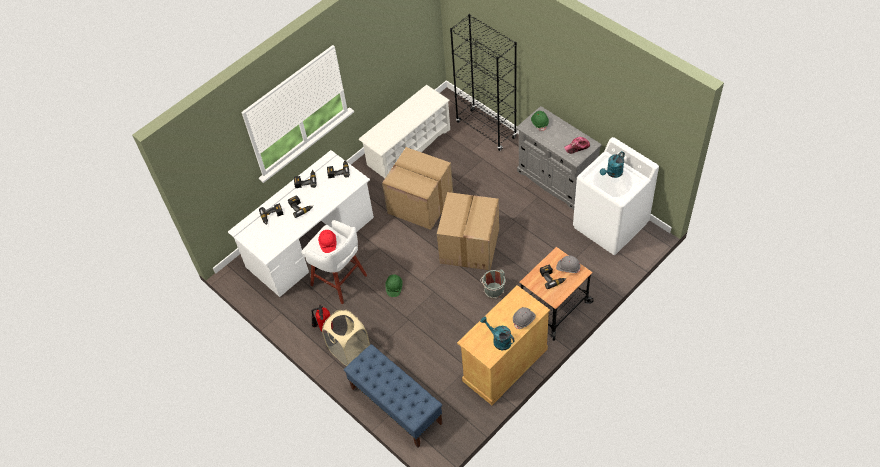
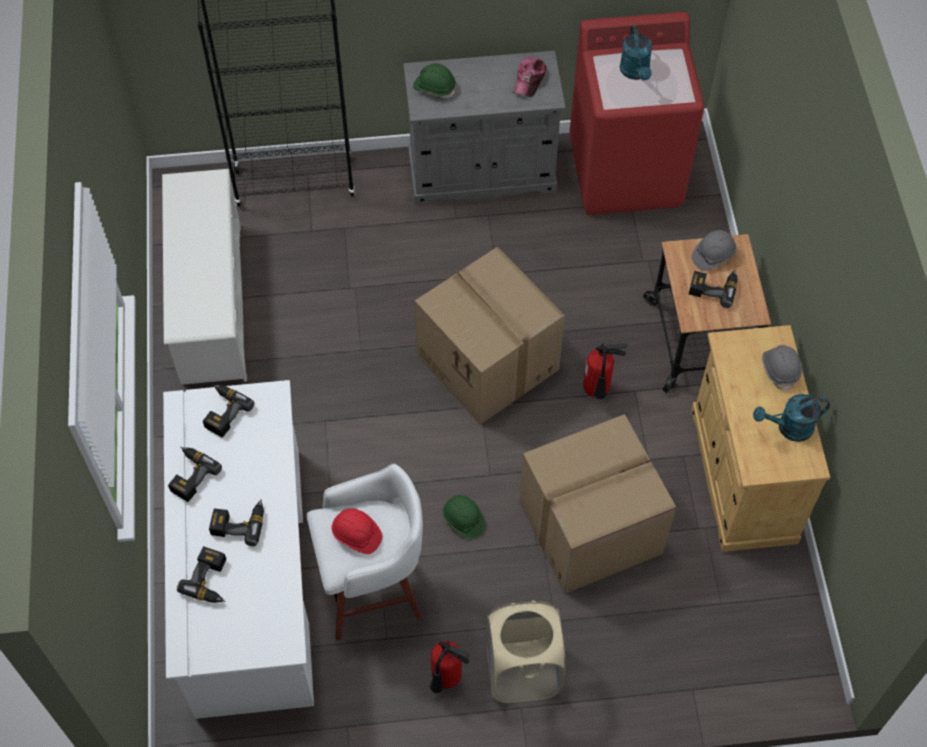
camera: 55 degrees left, 5 degrees up
blue bench [344,344,443,448] -> none
cardboard box [382,147,453,230] -> cardboard box moved to [520,414,676,594]
grey bucket [480,269,506,299] -> fire extinguisher [583,343,627,399]
white washing machine [573,137,659,255] -> red washing machine [569,12,704,215]

